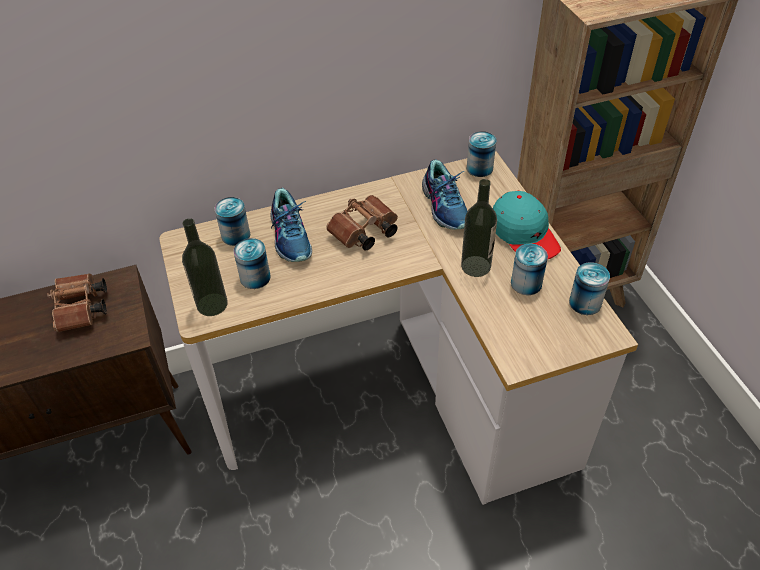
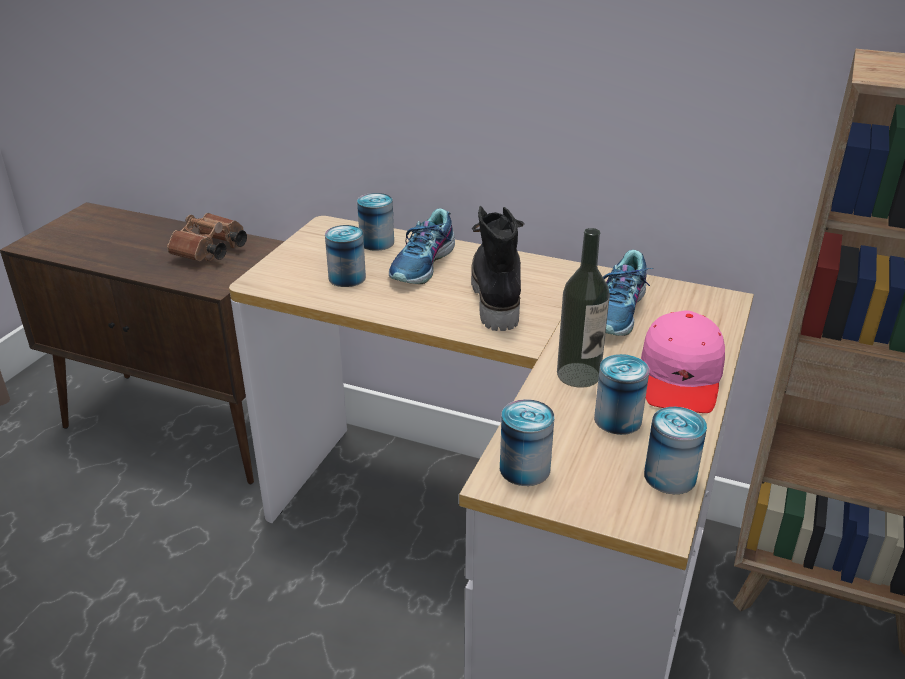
camera: 40 degrees right, 15 degrees down
bottle [182,218,228,316] -> none
brown binoculars [326,195,398,250] -> black boot [471,206,525,331]
can [467,131,496,177] -> can moved to [500,399,554,486]
turquoise cap [493,191,561,260] -> pink cap [641,310,725,413]

